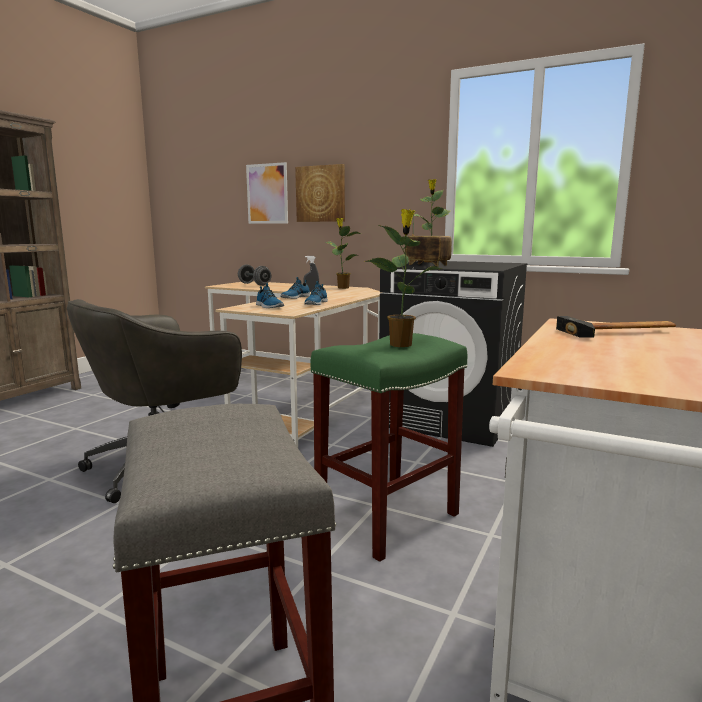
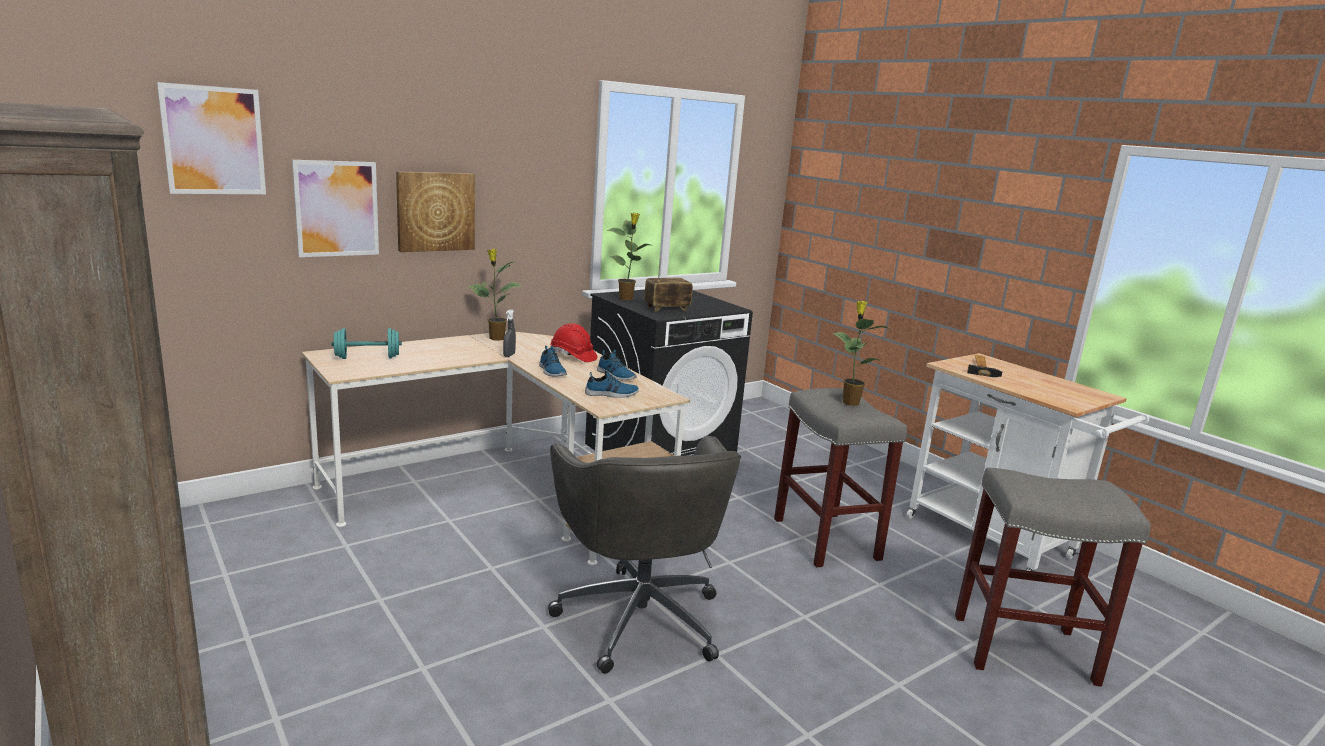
camera: 65 degrees left, 5 degrees up
grey dumbbell [238,264,272,286] -> turquoise dumbbell [332,328,402,359]
green stool [311,333,467,562] -> grey stool [774,388,907,567]
none -> picture [157,82,266,194]
none -> red hard hat [550,323,598,362]

